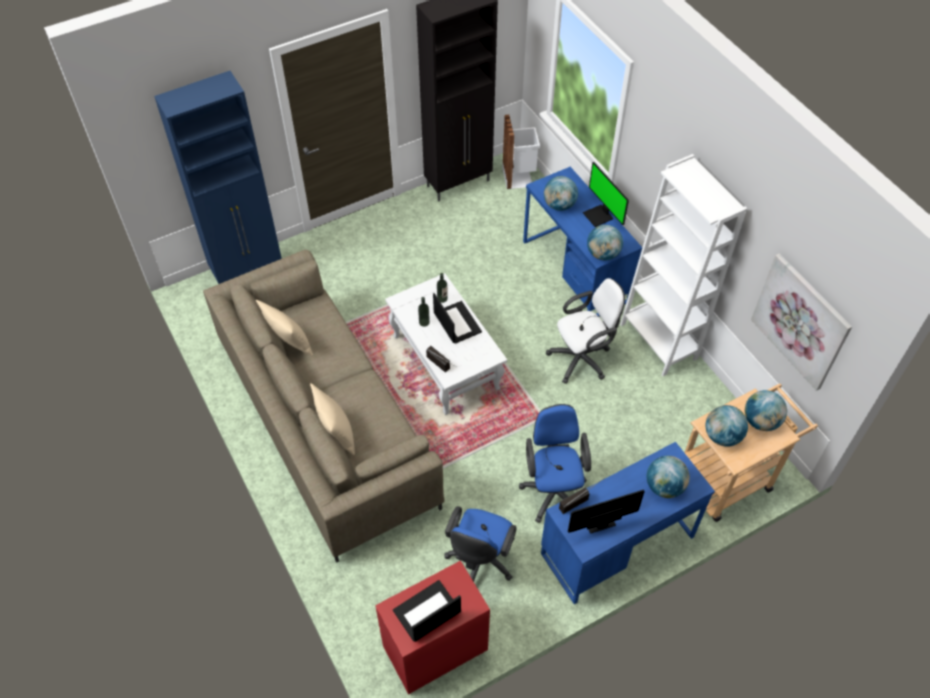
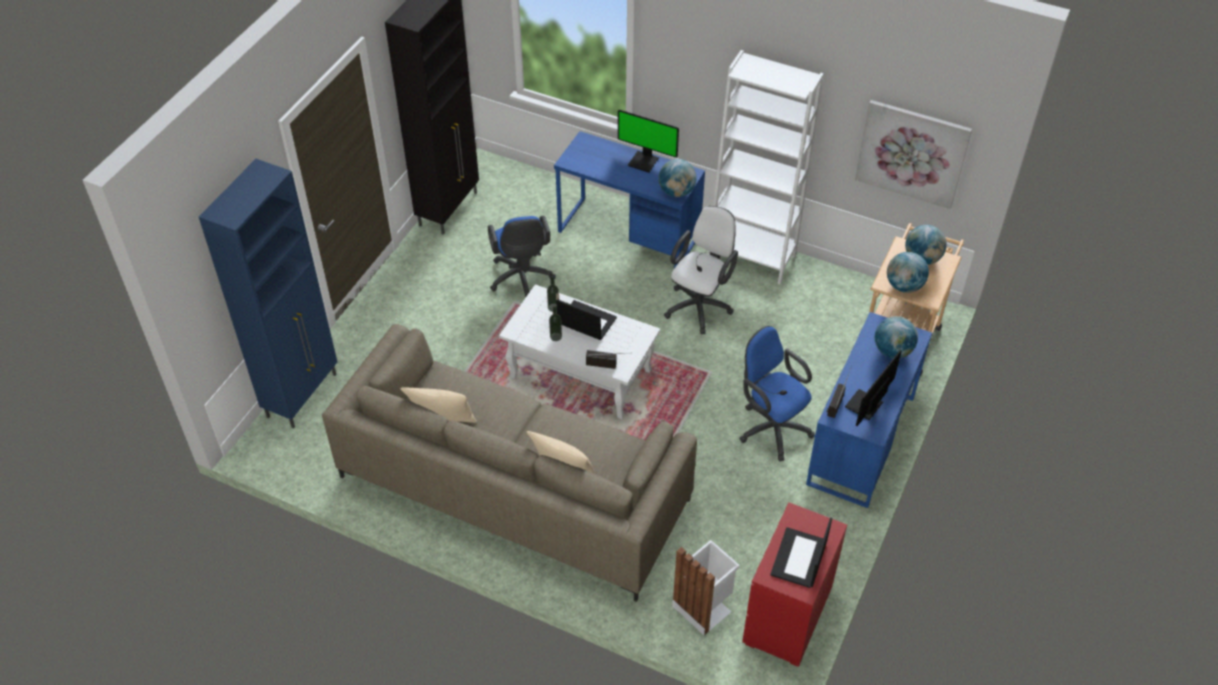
camera: 35 degrees left, 5 degrees down
blue office chair [444,506,517,582] -> blue office chair moved to [488,216,556,298]
white trash can [502,115,540,189] -> white trash can moved to [672,540,740,635]
globe [544,176,578,211] -> none

